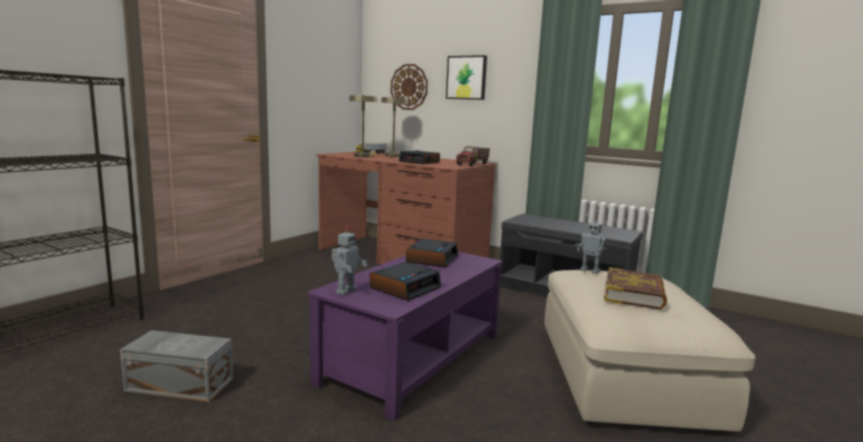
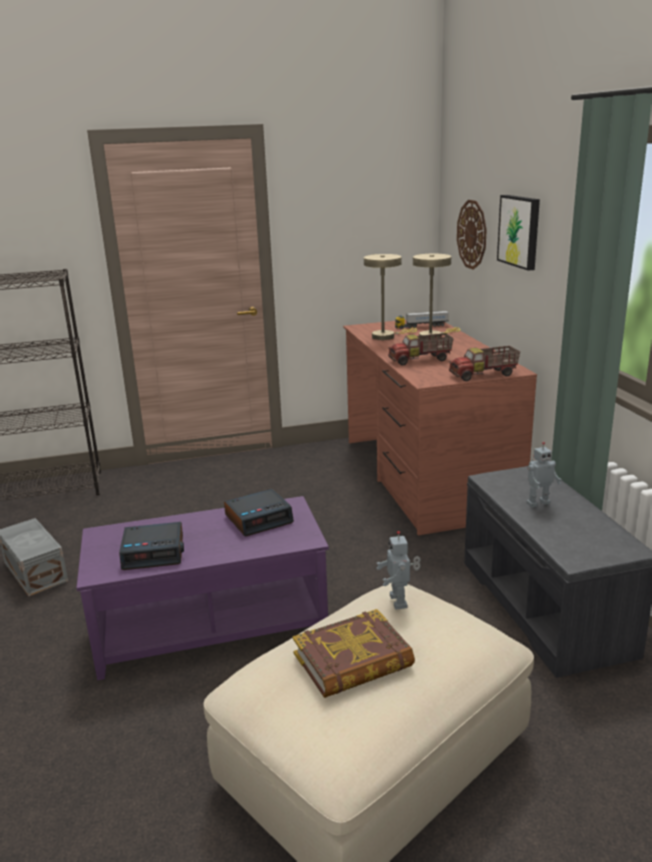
camera: 45 degrees right, 10 degrees up
toy robot [332,226,367,296] -> toy robot moved to [527,442,562,508]
alarm clock [399,150,440,164] -> toy truck [388,333,454,366]

